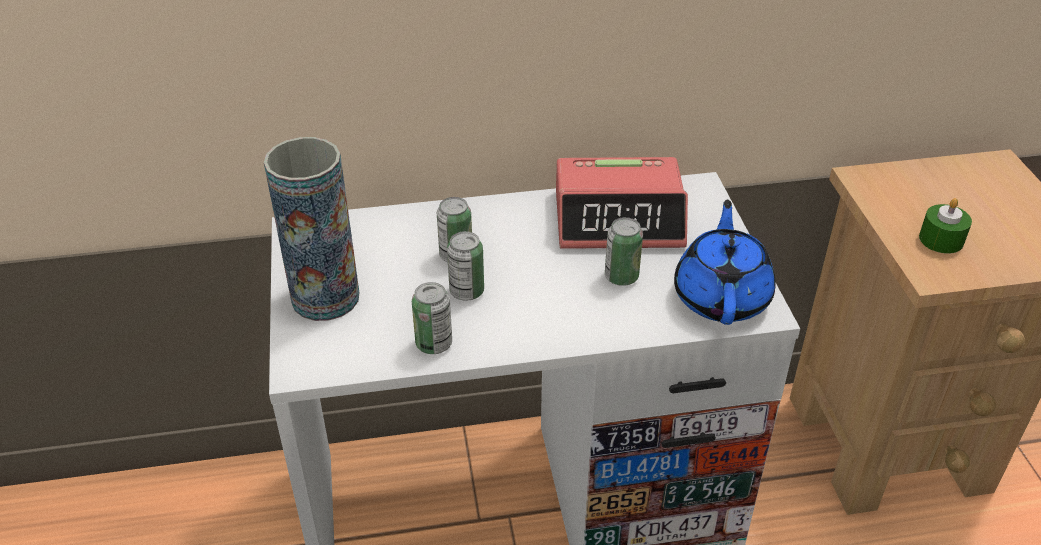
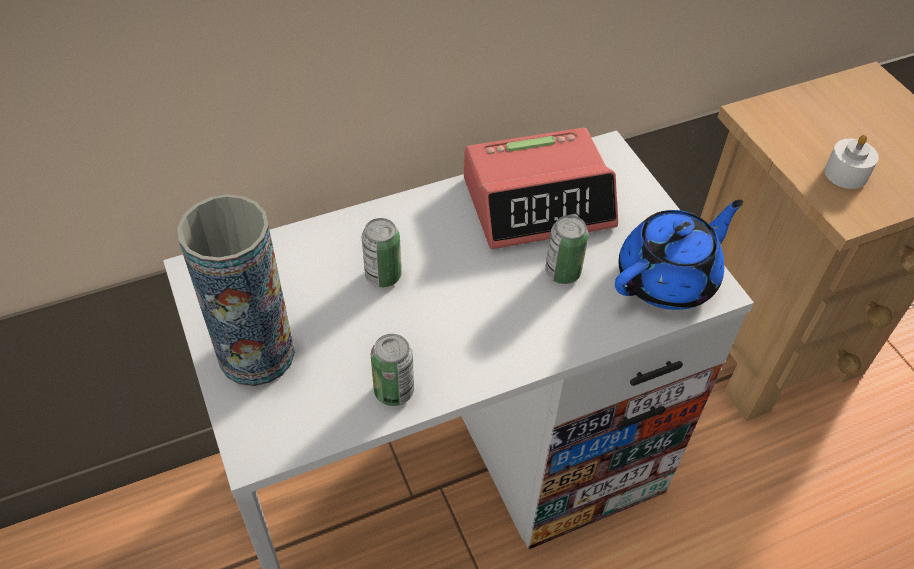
camera: 15 degrees left, 10 degrees up
can [447,231,484,301] -> none
blue teapot [674,200,775,325] -> blue teapot turned 60 degrees clockwise [615,199,743,310]
green candle [919,198,972,254] -> white candle [824,135,879,189]

